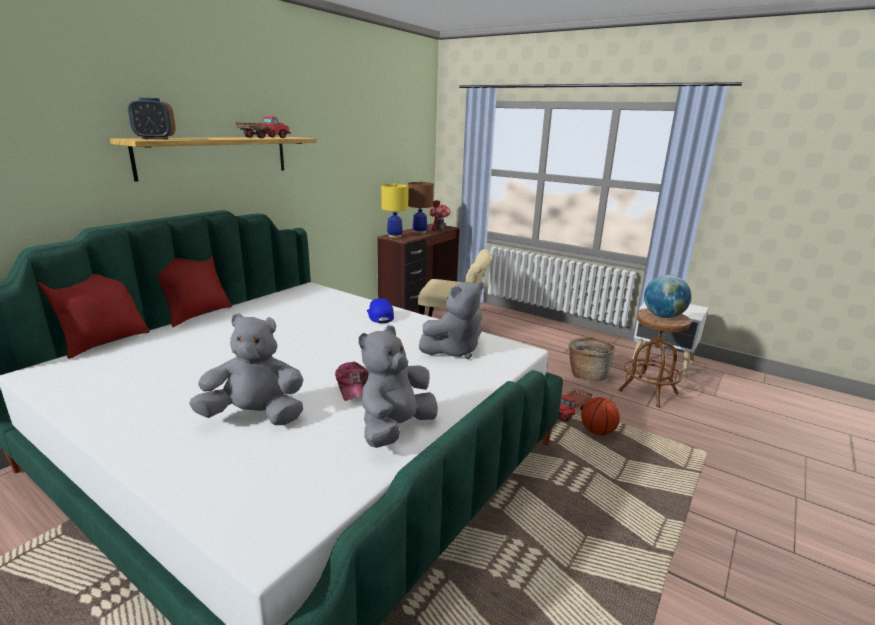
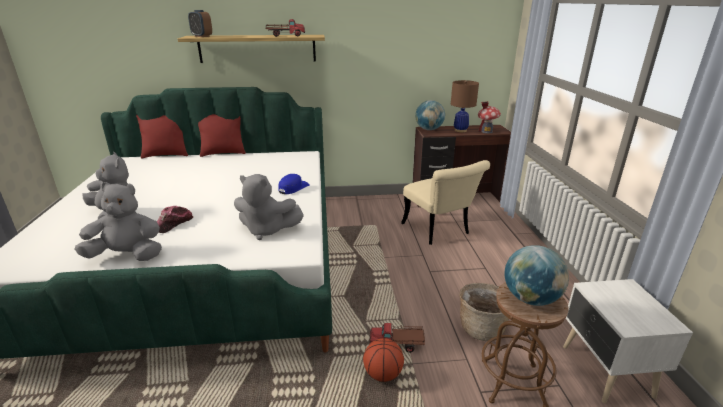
camera: 50 degrees right, 5 degrees up
yellow table lamp [381,183,408,238] -> globe [415,100,445,130]

